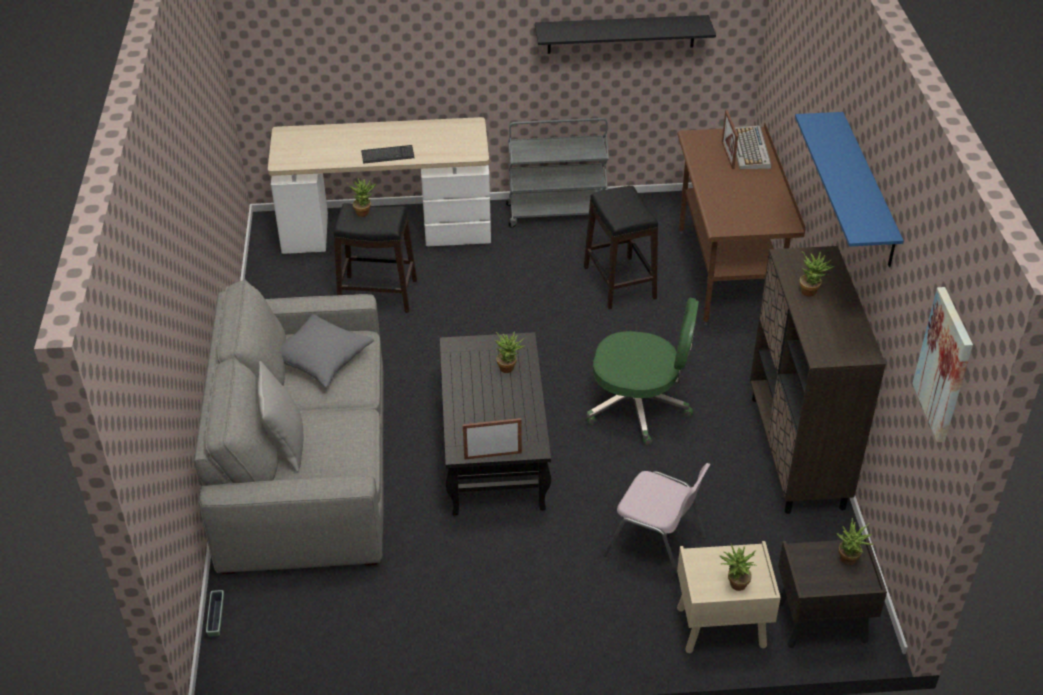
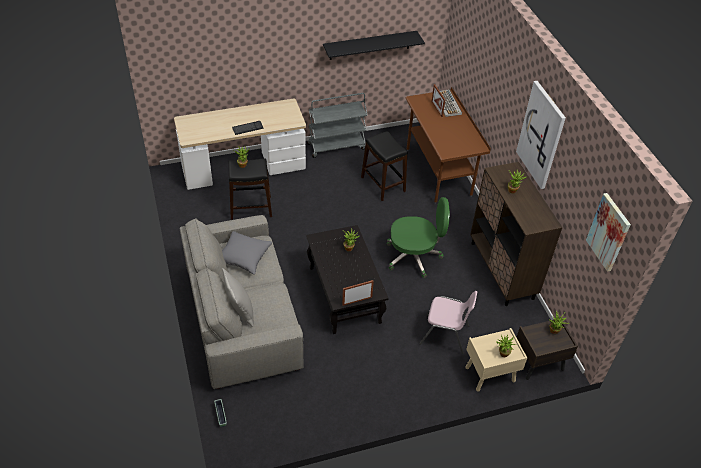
camera: 15 degrees left, 5 degrees up
blue shelf [795,112,904,267] -> picture [516,81,566,189]

